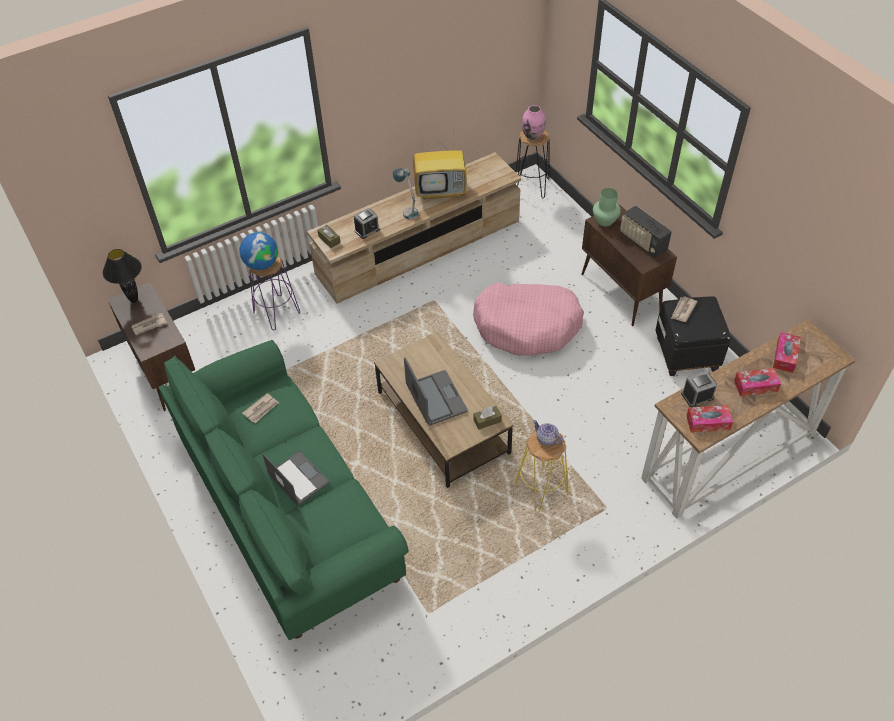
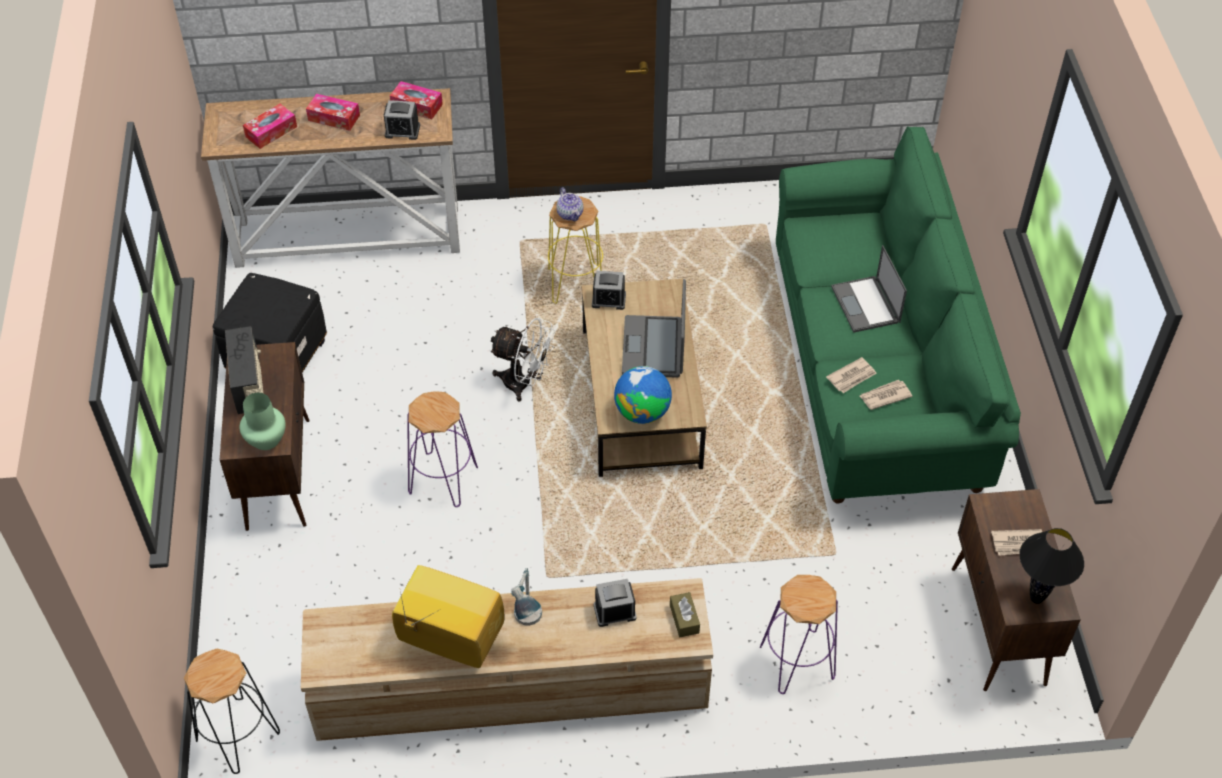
camera: 155 degrees left, 0 degrees up
globe [240,232,278,270] -> globe moved to [614,366,672,424]
pink dog bed [473,283,584,356] -> purple stool [407,391,478,507]
brown tissue box [473,406,502,430] -> alarm clock [592,271,626,310]
pink vase [522,105,546,140] -> none
newspaper [671,297,698,322] -> newspaper moved to [826,357,877,393]
none -> white fan [489,318,555,402]

